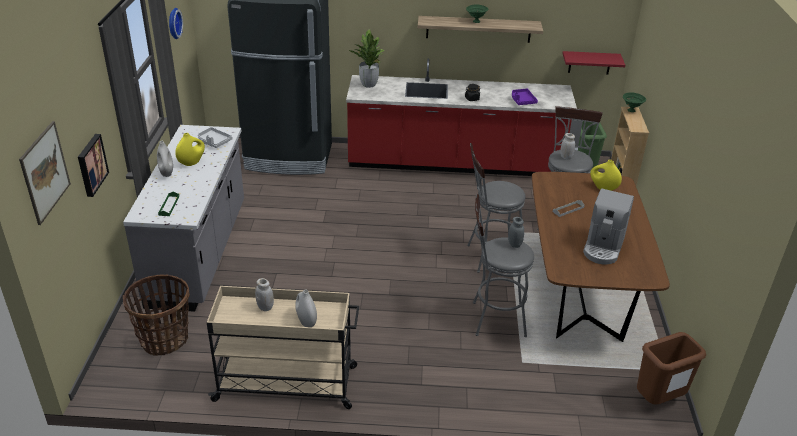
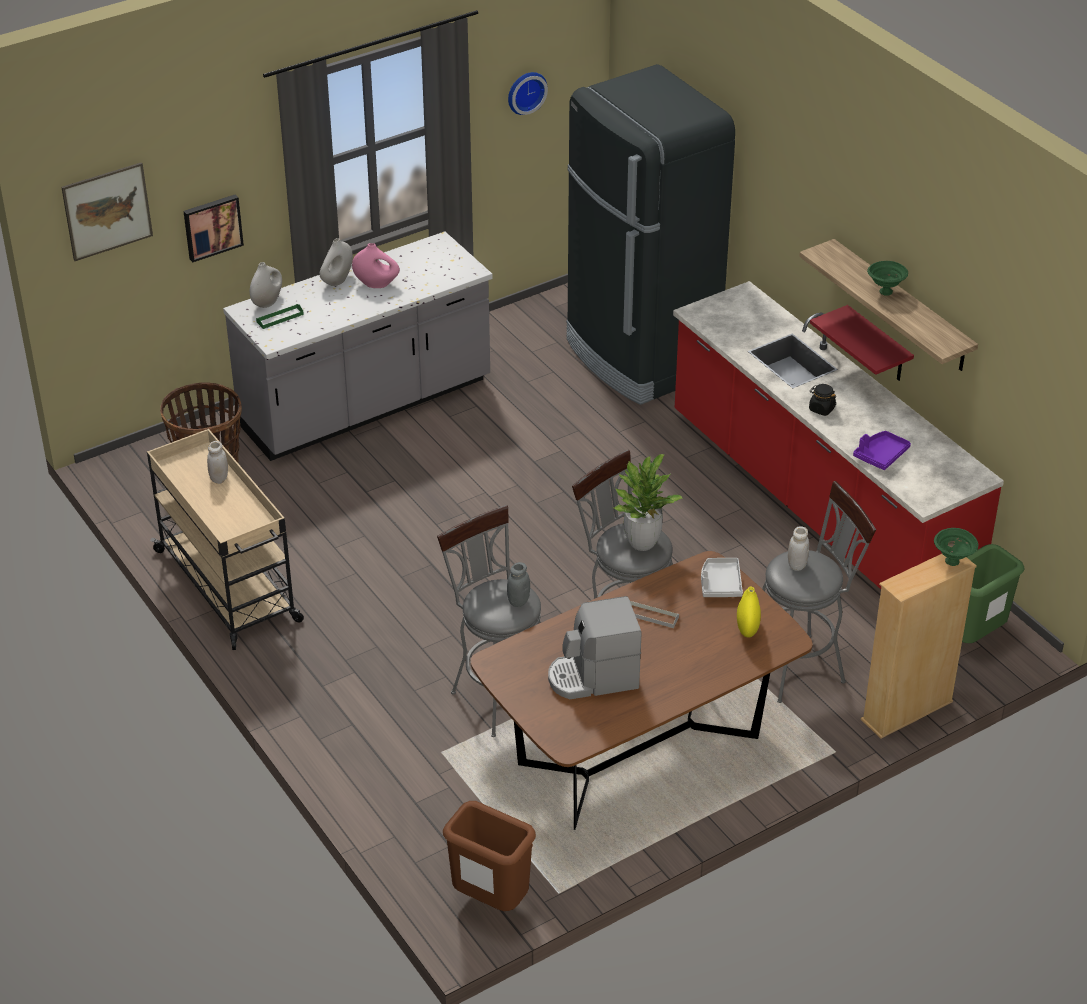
camera: 55 degrees right, 5 degrees up
yellow vase [175,133,205,166] -> pink vase [352,243,400,288]
grey tray [198,127,233,148] -> grey tray moved to [701,558,743,597]
white vase [295,289,317,327] -> white vase moved to [250,262,282,308]
potted plant [349,29,385,88] -> potted plant moved to [614,454,683,551]
red shelf [562,51,625,74] -> red shelf moved to [810,305,914,381]

